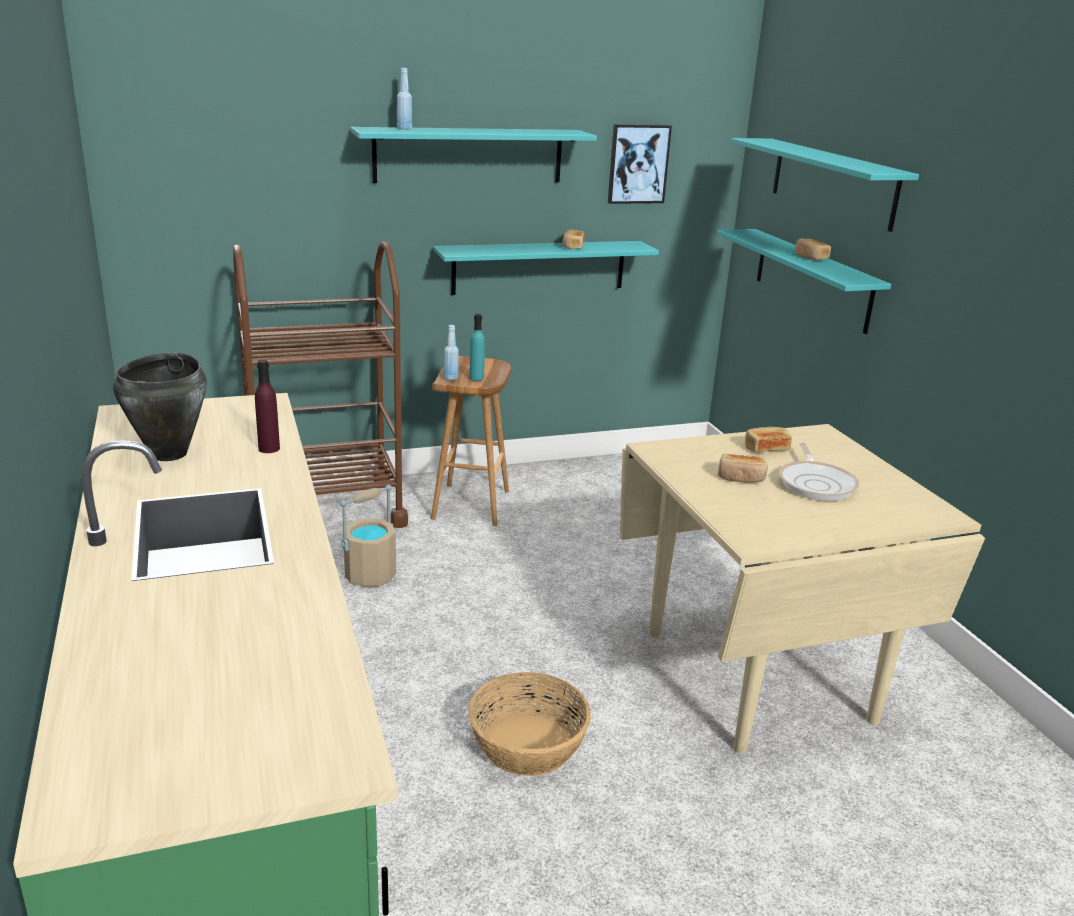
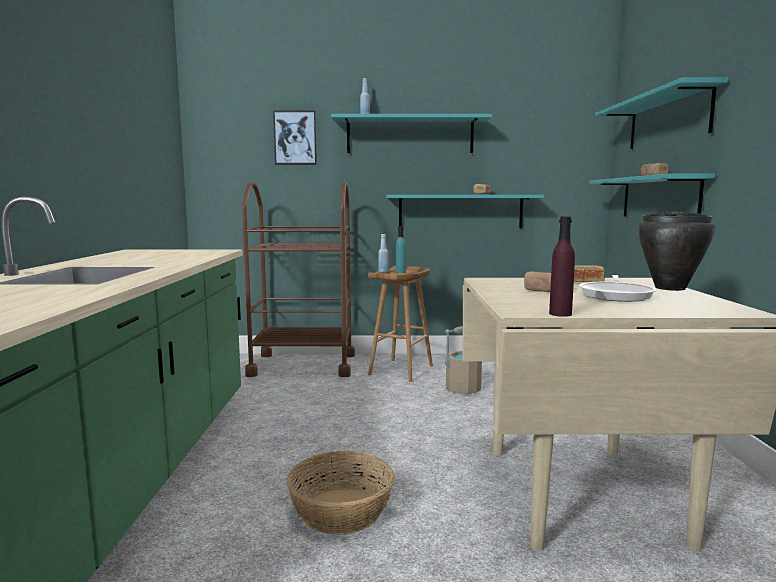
camera: 20 degrees right, 15 degrees down
black cooking pot [113,352,207,461] -> black cooking pot moved to [638,212,715,291]
purple bottle [255,360,280,453] -> purple bottle moved to [549,216,575,317]
beige bucket [340,485,396,587] -> beige bucket moved to [445,326,482,394]
picture [608,124,672,204] -> picture moved to [273,111,317,165]

